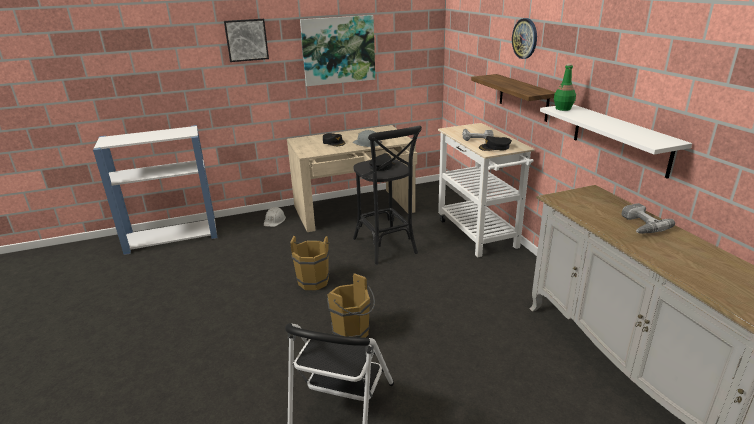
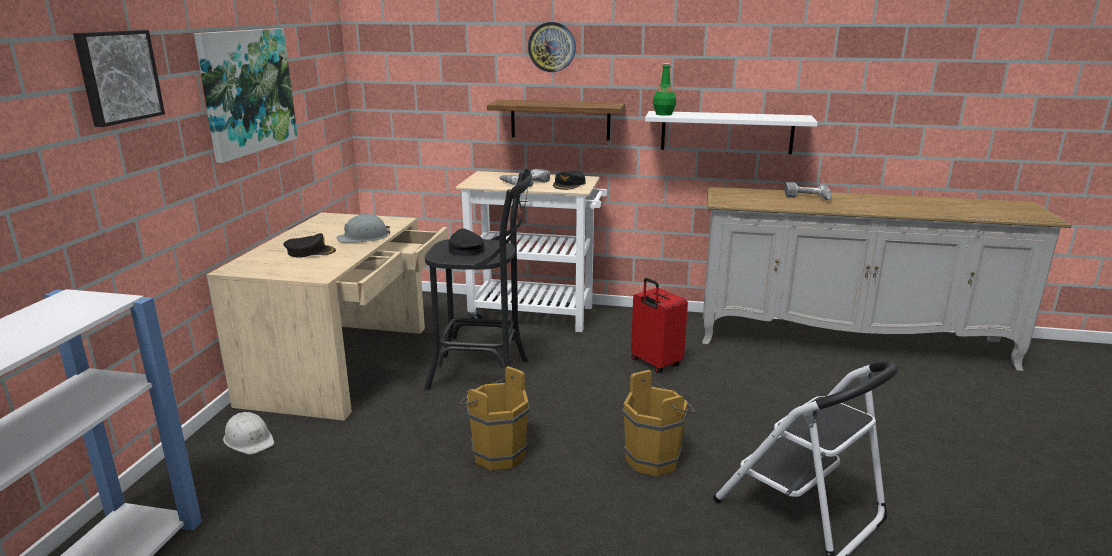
camera: 60 degrees left, 5 degrees down
none -> red suitcase [631,278,688,373]

